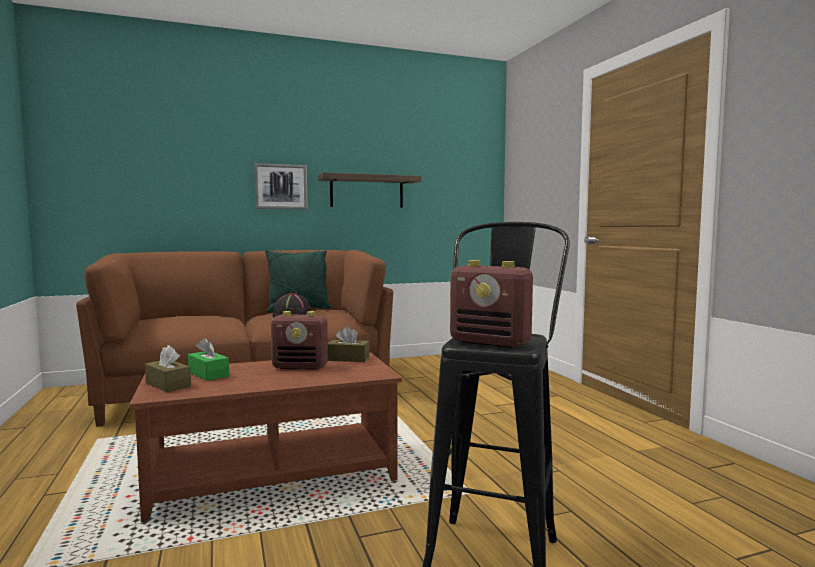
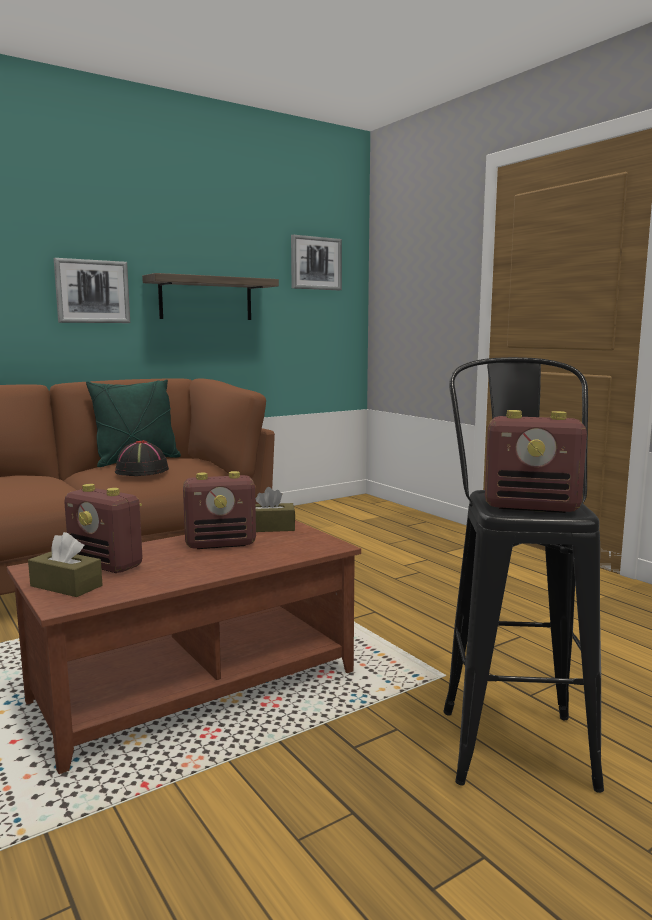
camera: 15 degrees left, 5 degrees up
green tissue box [188,338,229,381] -> radio [64,484,142,573]
none -> picture [291,235,342,290]

